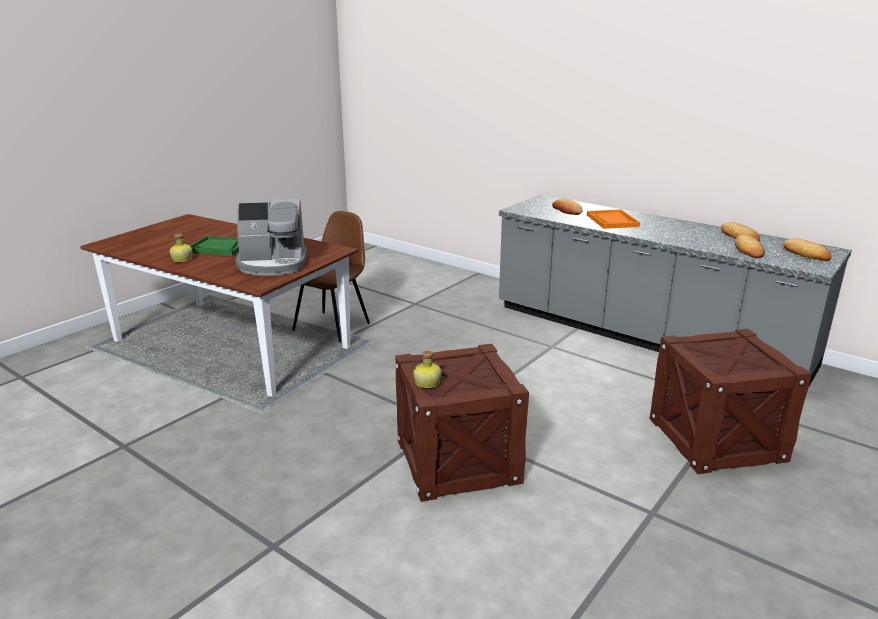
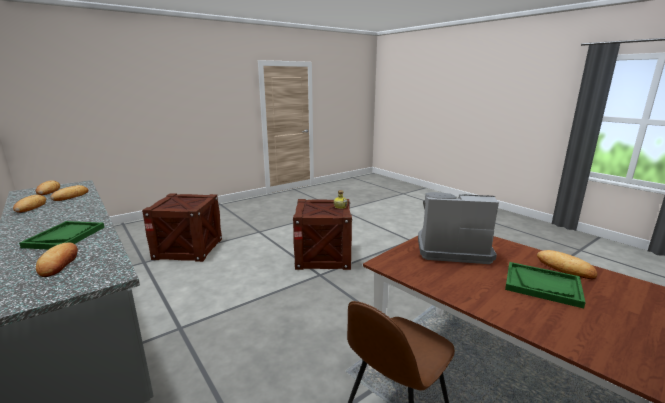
camera: 165 degrees left, 5 degrees down
bottle [170,233,193,262] -> bread [537,250,597,279]
orange tray [587,209,640,229] -> green tray [19,221,105,250]

